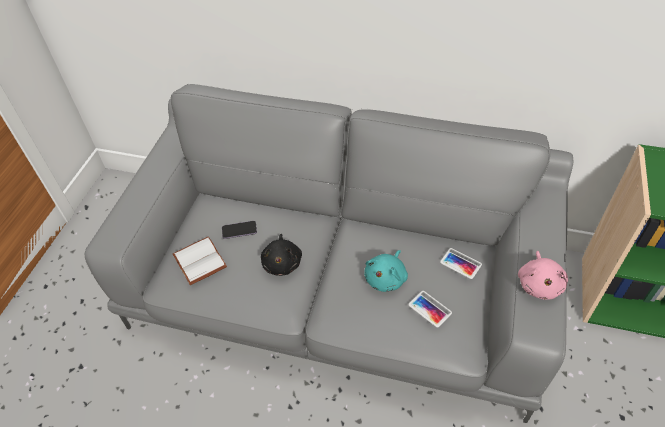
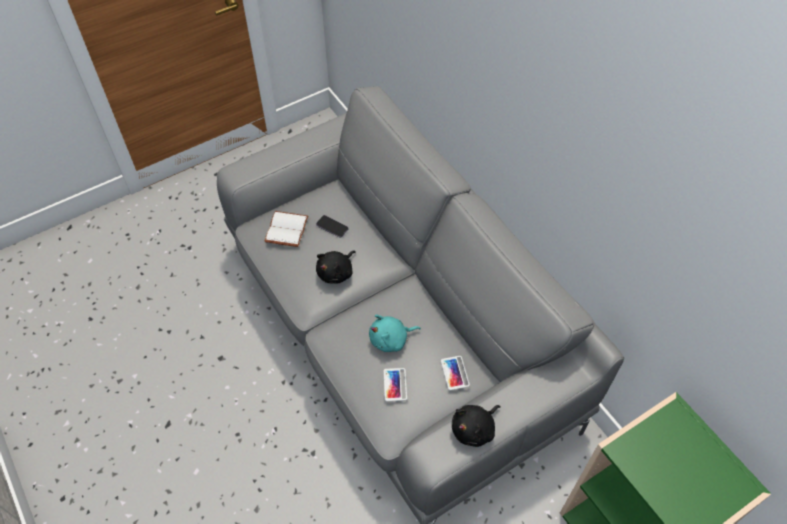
camera: 40 degrees right, 5 degrees up
pink plush toy [518,251,568,300] -> black plush toy [452,405,501,447]

